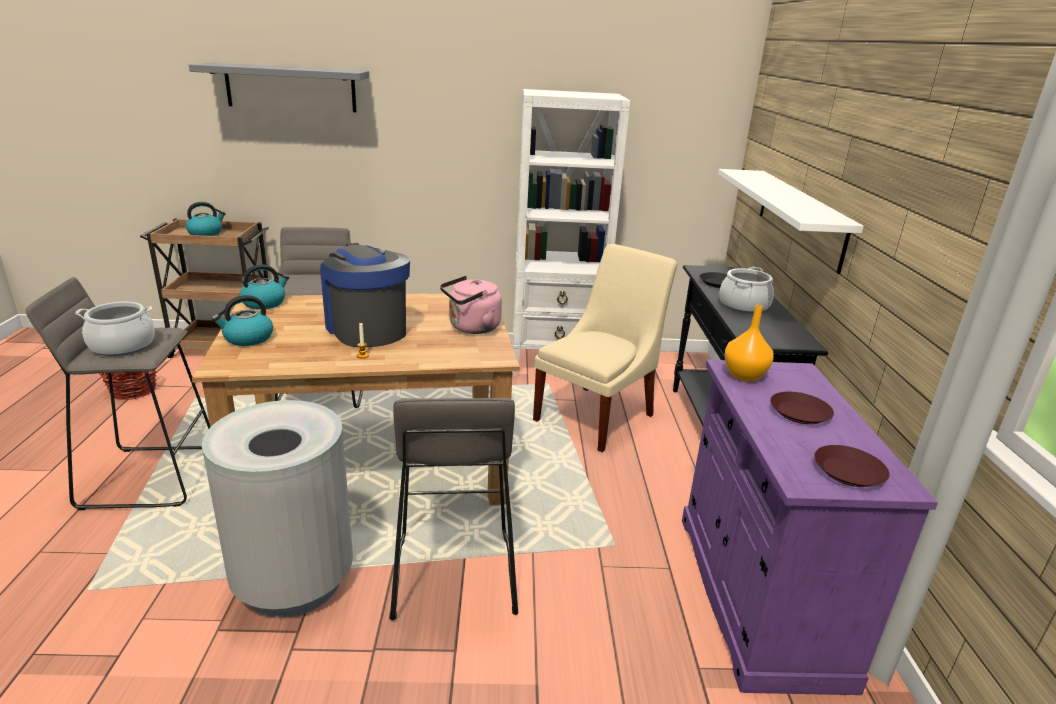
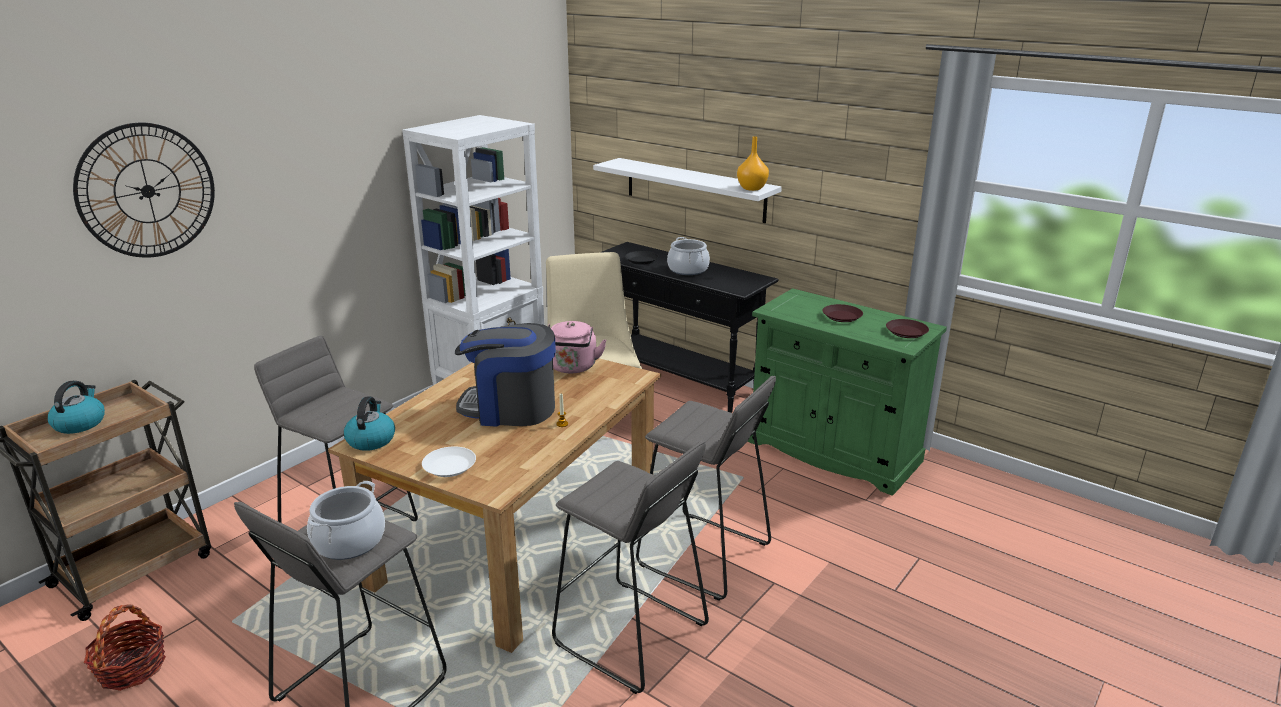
camera: 50 degrees left, 0 degrees up
grey shelf [189,63,369,112] -> wall clock [73,123,215,258]
grey trash can [202,400,353,617] -> grey stool [552,441,709,694]
kettle [212,295,273,346] -> white plate [422,446,476,477]
purple cabinet [682,360,938,695] -> green cabinet [747,288,947,496]
orange vase [724,305,774,381] -> orange vase moved to [737,136,769,191]

